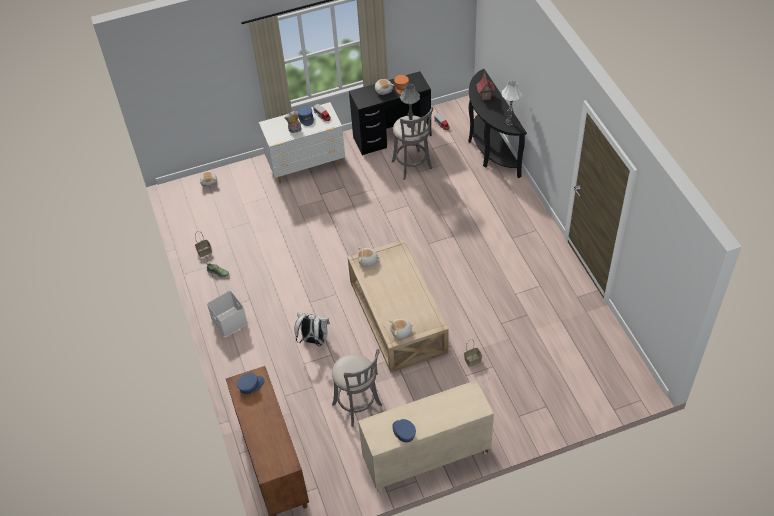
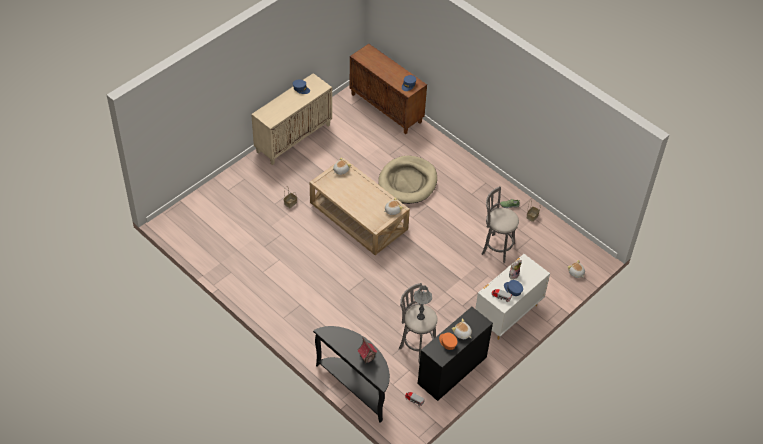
camera: 150 degrees right, 0 degrees up
white storage box [207,291,248,337] -> none
white backpack [294,312,330,346] -> beige dog bed [378,155,437,204]
grey stool [332,349,382,427] -> grey stool moved to [482,186,519,263]
white table lamp [502,80,522,125] -> none

